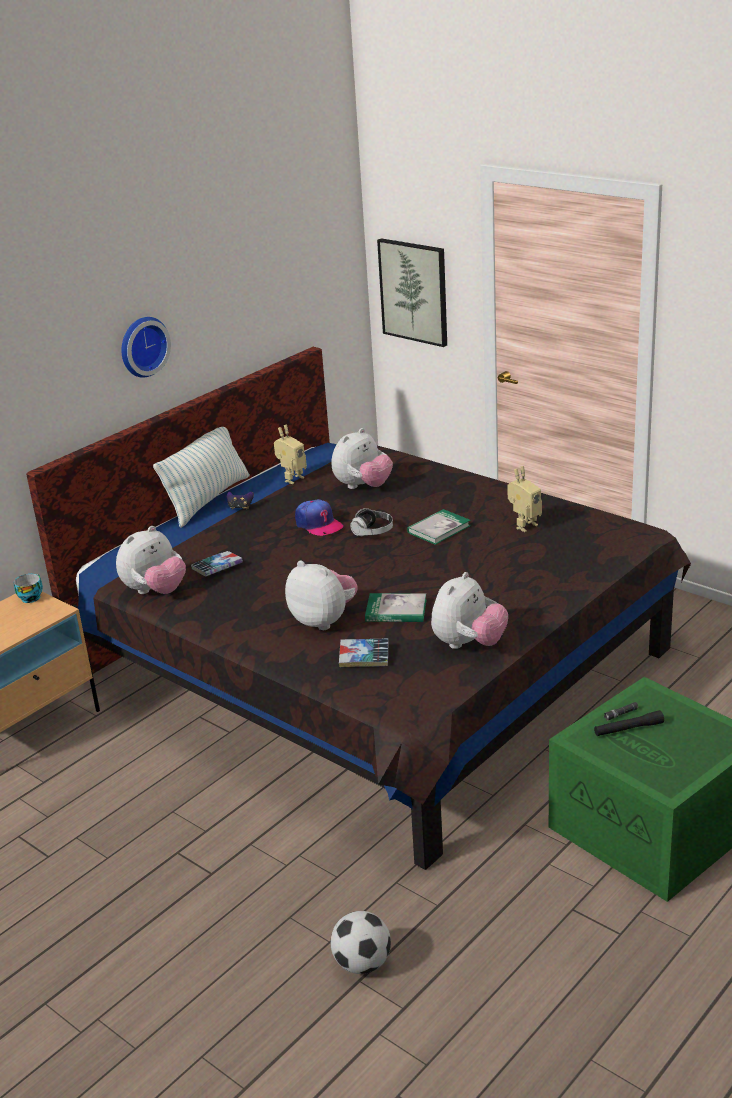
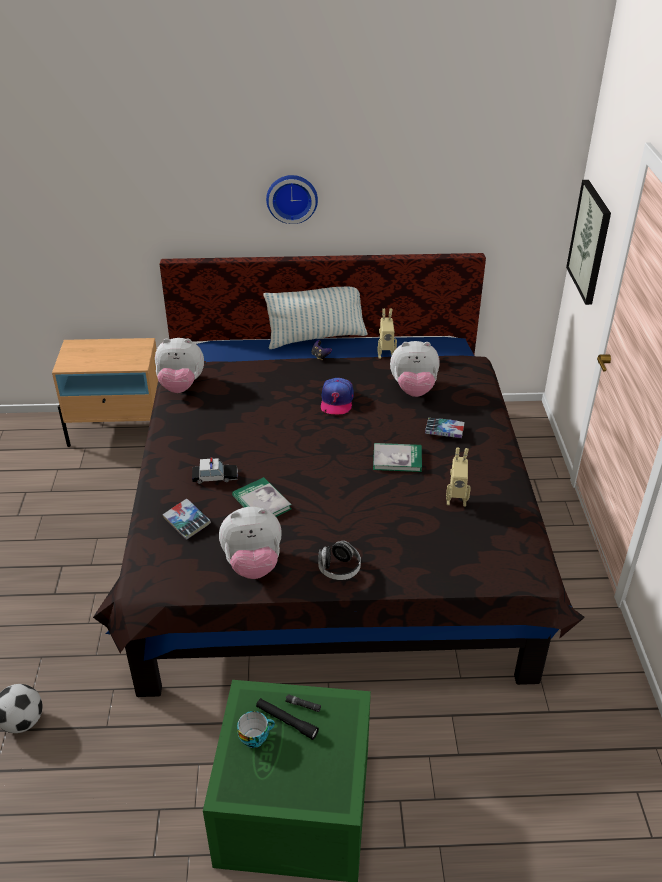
camera: 45 degrees right, 10 degrees up
cup [14,574,43,603] -> cup moved to [237,711,275,748]
book [191,551,243,576] -> book moved to [425,418,465,438]
plush toy [285,561,358,630] -> toy car [192,458,238,484]
headphones [350,508,393,536] -> headphones moved to [318,541,361,580]

